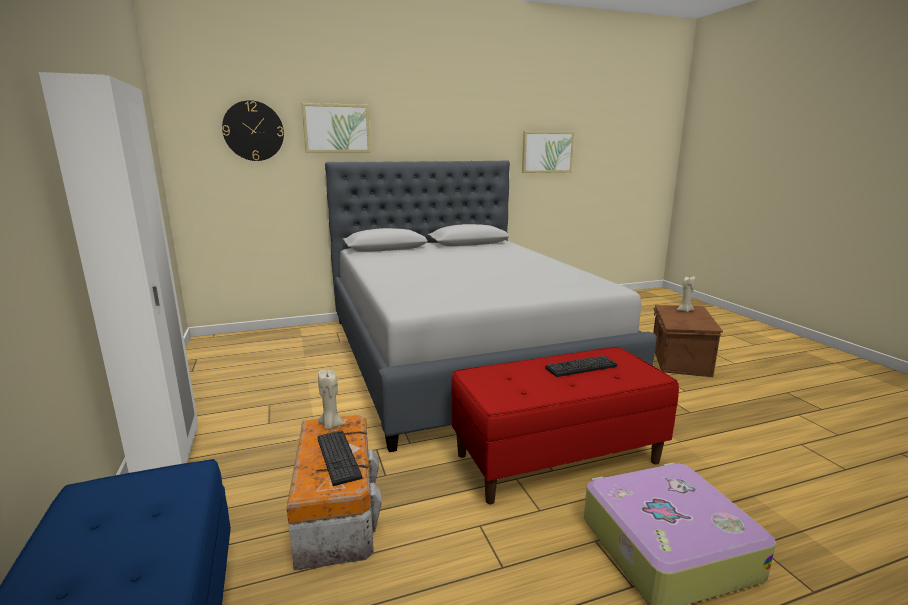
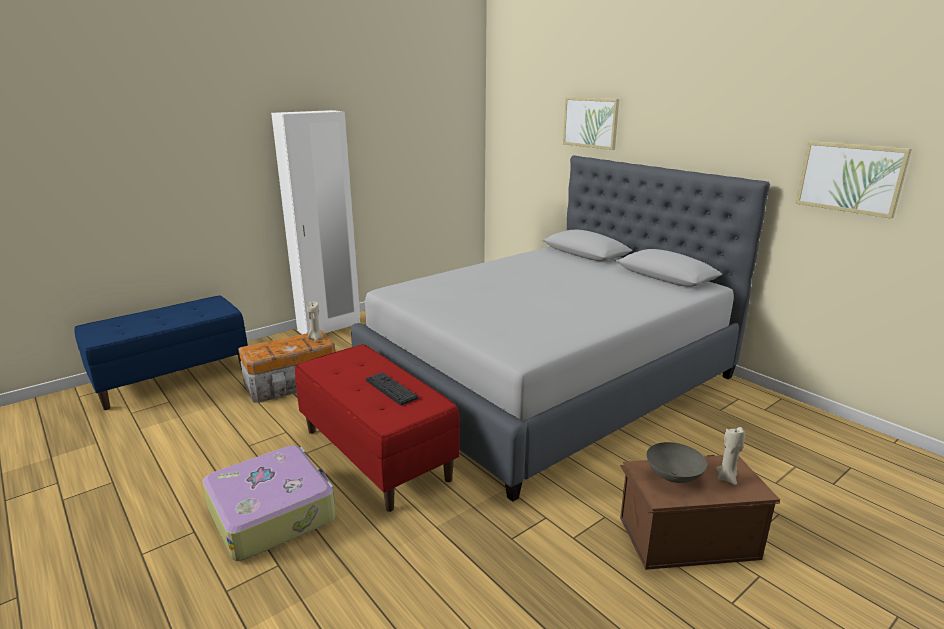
camera: 70 degrees right, 5 degrees up
wall clock [222,100,284,161] -> none
keyboard [318,431,362,486] -> none
none -> grey bowl [646,442,707,483]

